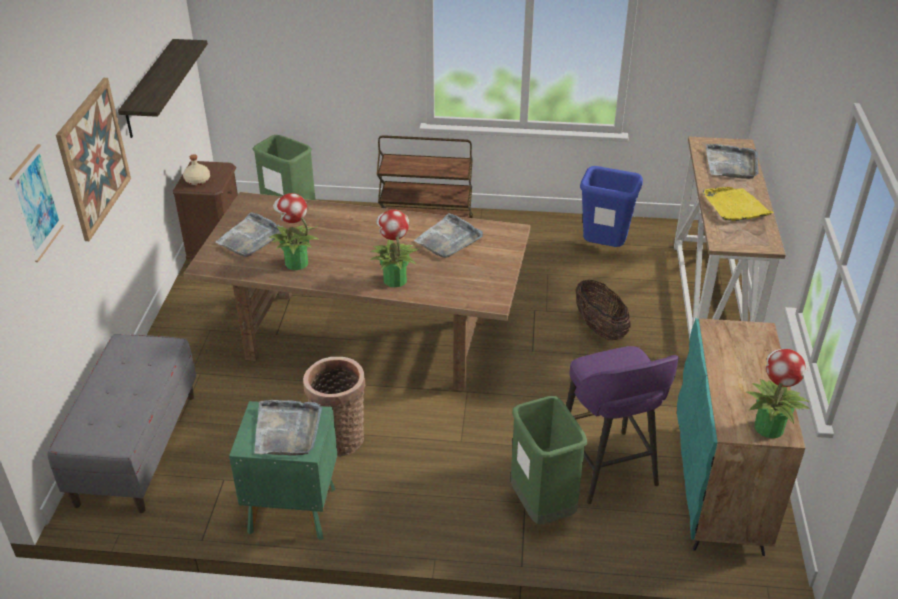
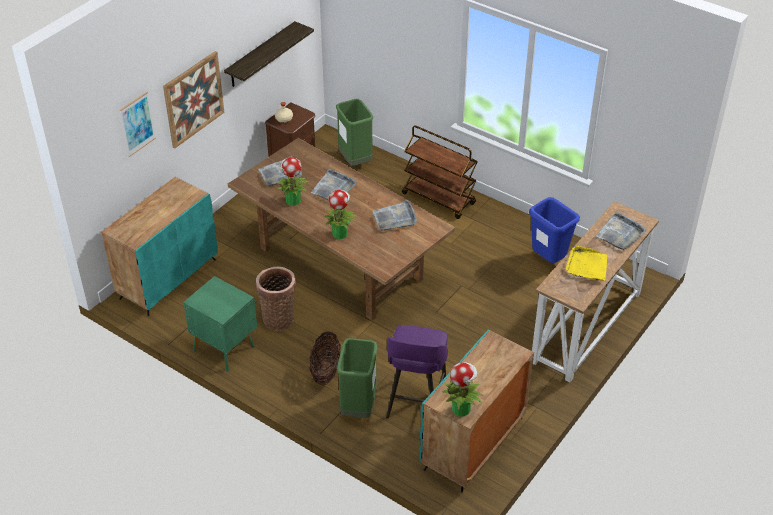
camera: 30 degrees right, 5 degrees up
grey bench [47,334,196,513] -> turquoise cabinet [101,177,218,316]
grey tray [254,400,322,455] -> grey tray moved to [311,169,356,200]
basket [576,280,631,340] -> basket moved to [309,332,341,385]

